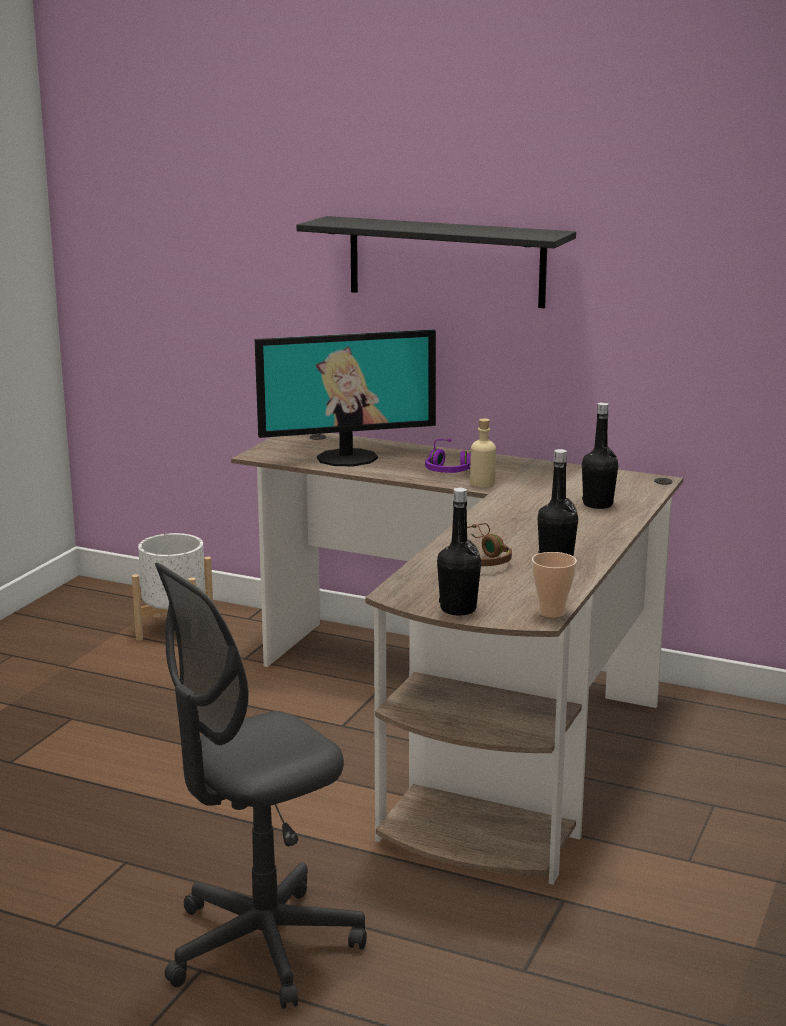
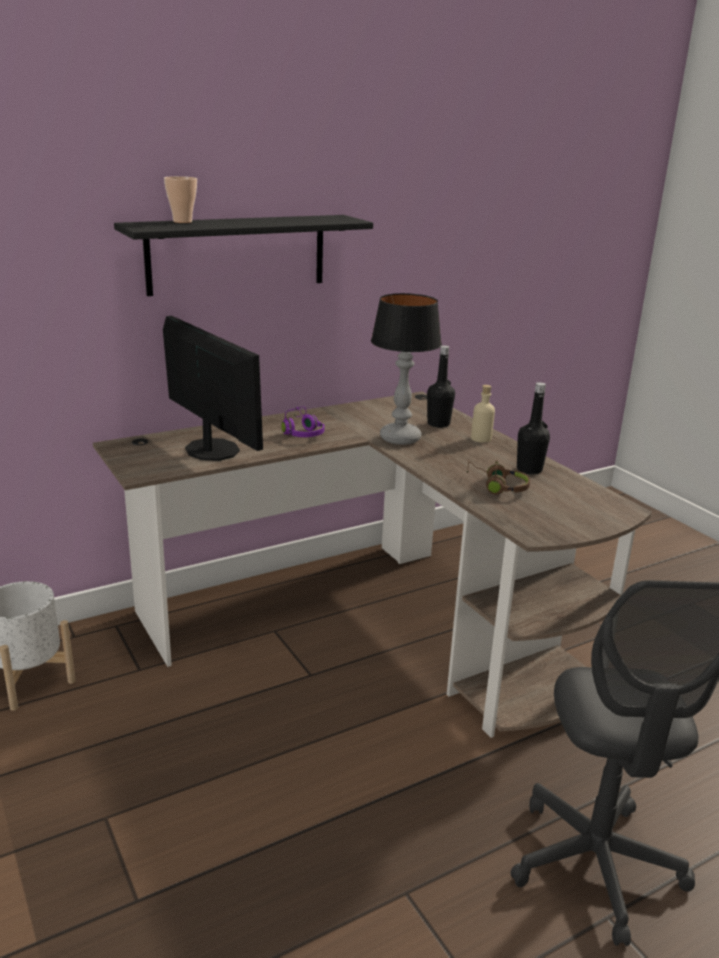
camera: 55 degrees left, 5 degrees up
monitor [255,330,436,466] -> monitor turned 60 degrees counterclockwise [163,316,263,461]
black bottle [437,487,481,615] -> none
beige bottle [470,418,496,488] -> beige bottle moved to [471,385,495,443]
cup [532,552,577,618] -> cup moved to [164,176,197,223]
none -> table lamp [371,293,442,445]

